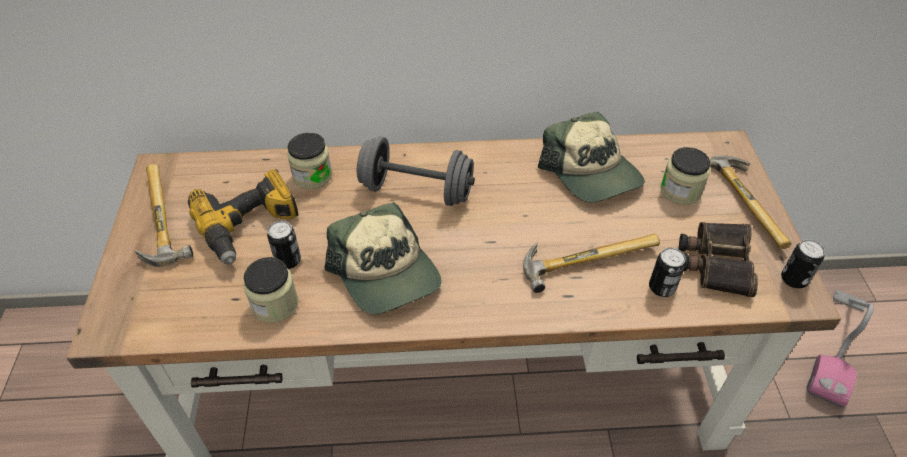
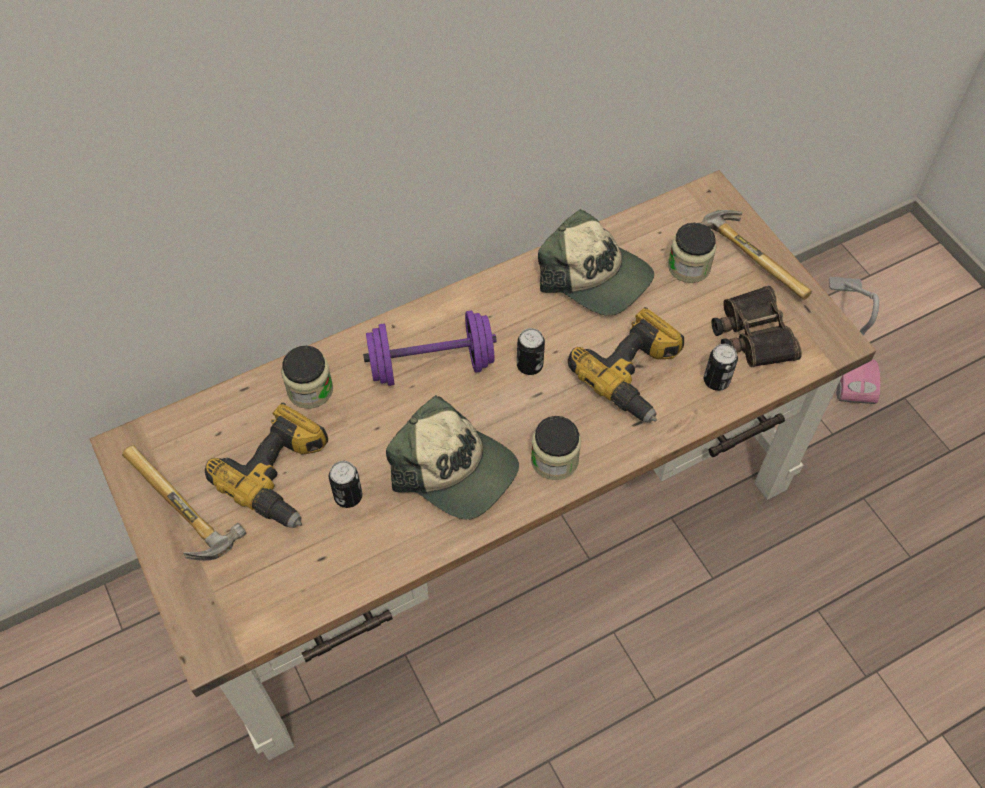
camera: 25 degrees left, 10 degrees up
jar [243,257,298,323] -> jar moved to [531,416,581,480]
grey dumbbell [357,137,475,206] -> purple dumbbell [363,311,497,386]
hammer [523,233,660,293] -> power drill [568,307,684,423]
can [781,239,825,288] -> can moved to [517,328,545,375]

